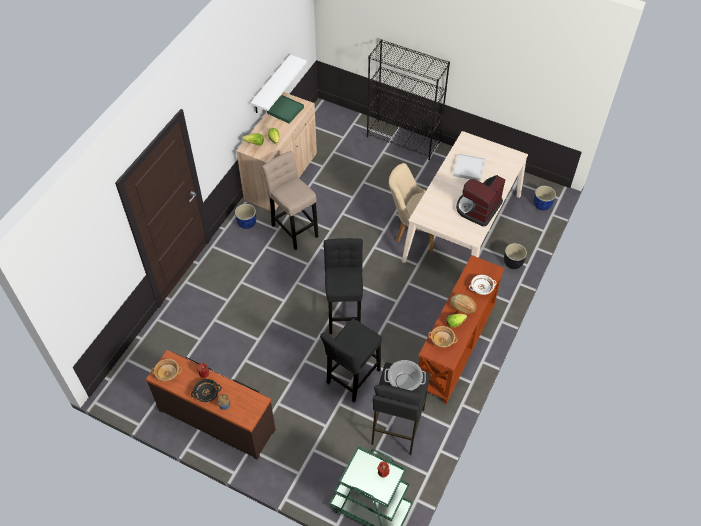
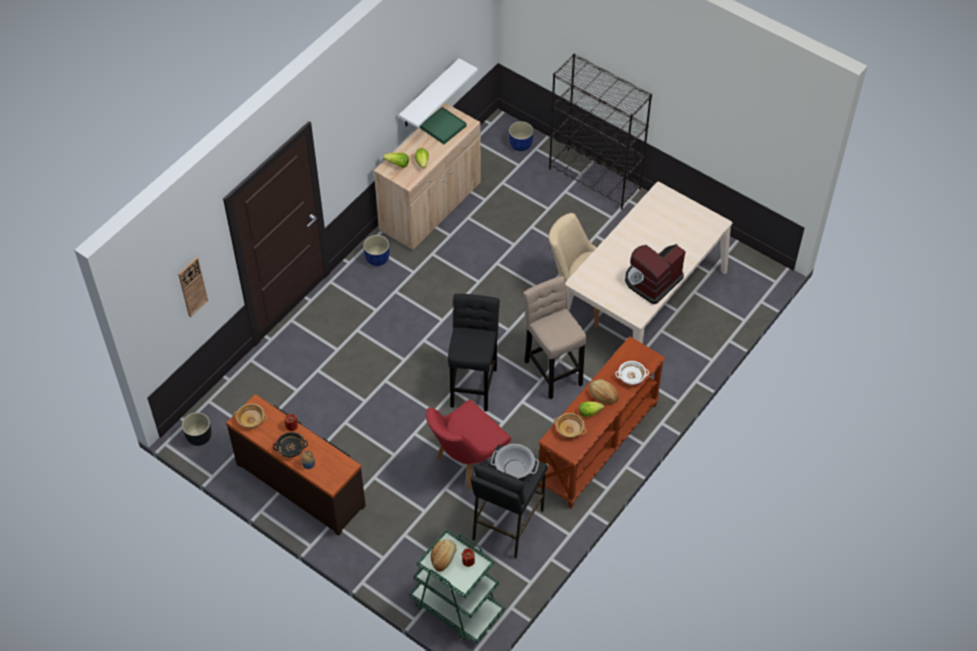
camera: 10 degrees right, 0 degrees up
beige stool [262,151,319,250] -> beige stool moved to [523,276,586,399]
black stool [320,318,382,402] -> red chair [426,399,511,490]
white tray [453,154,485,181] -> none
black planter [504,243,527,269] -> black planter moved to [182,412,212,446]
blue planter [534,186,556,211] -> blue planter moved to [509,121,533,151]
none -> wall clock [178,257,208,317]
none -> bread [430,539,456,572]

